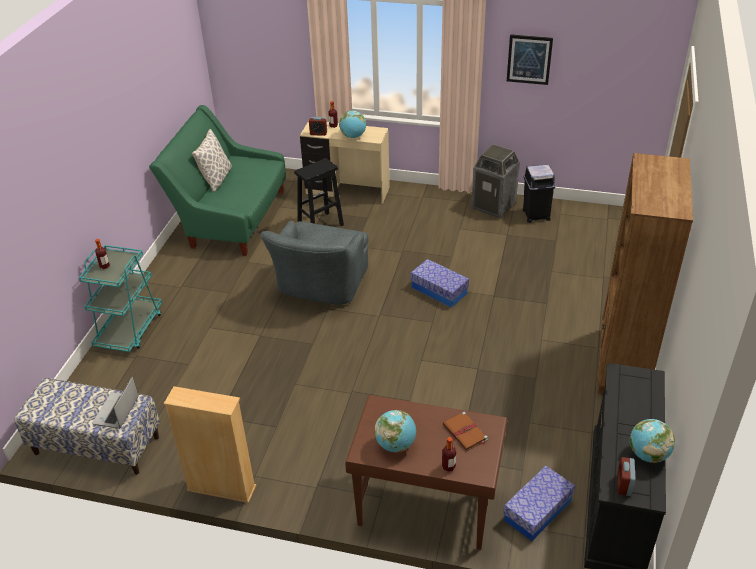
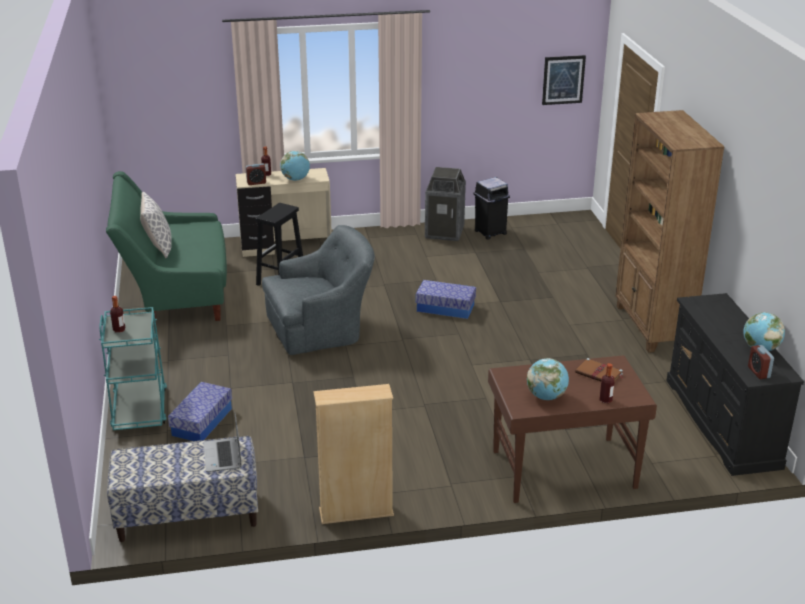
camera: 25 degrees left, 10 degrees down
grey armchair [261,221,368,305] -> grey armchair turned 105 degrees counterclockwise [262,225,375,355]
storage box [503,466,575,541] -> storage box moved to [168,382,232,441]
picture [507,34,553,85] -> picture moved to [542,55,586,105]

